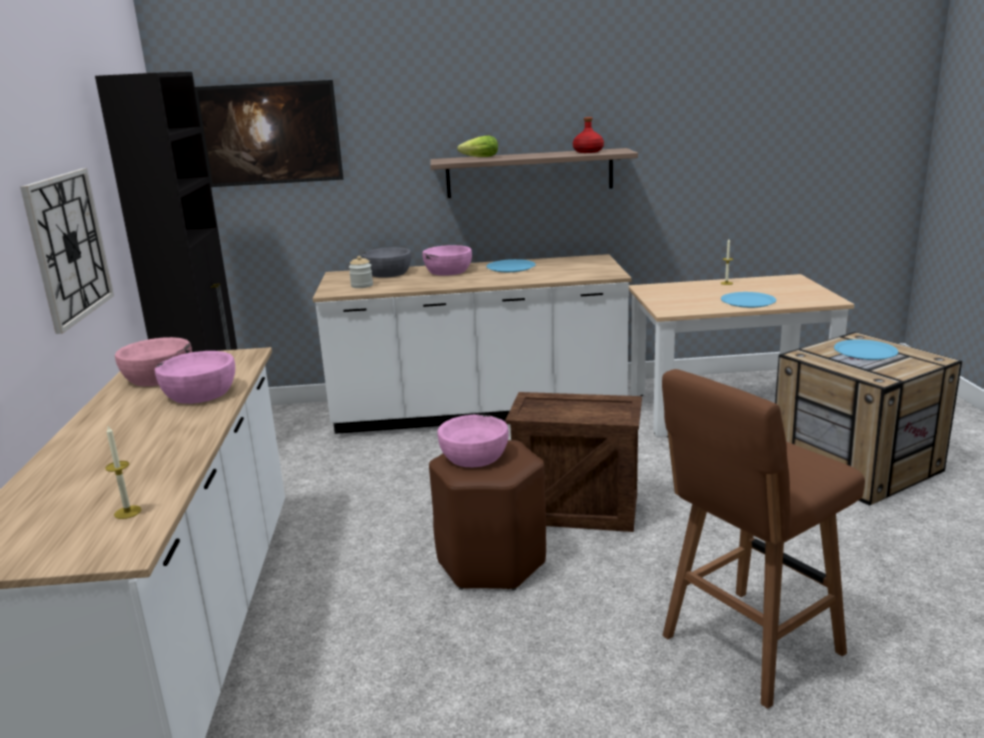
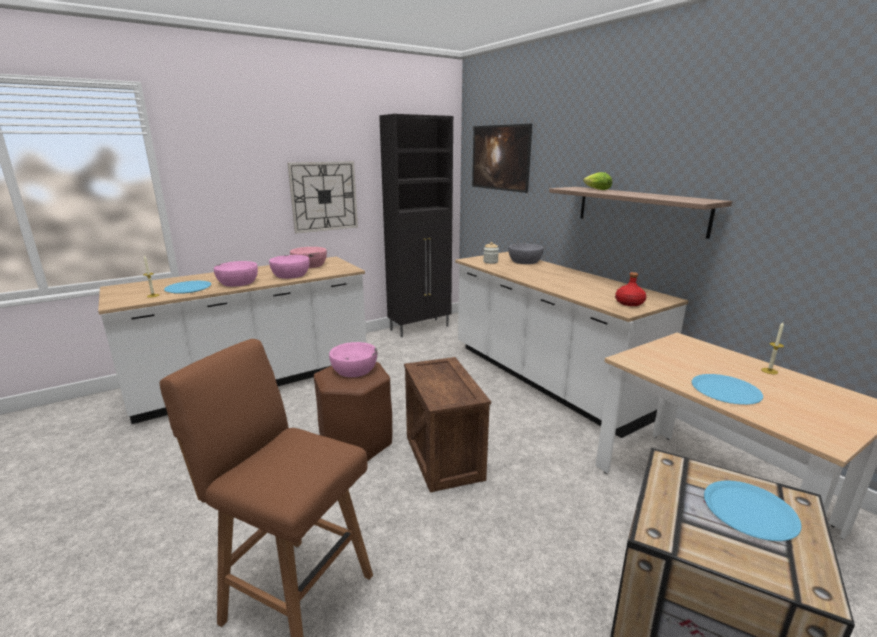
camera: 60 degrees right, 0 degrees up
pink bowl [422,245,472,276] -> pink bowl moved to [214,261,258,287]
blue plate [486,259,536,272] -> blue plate moved to [164,281,211,294]
red bottle [573,117,604,153] -> red bottle moved to [615,272,647,306]

